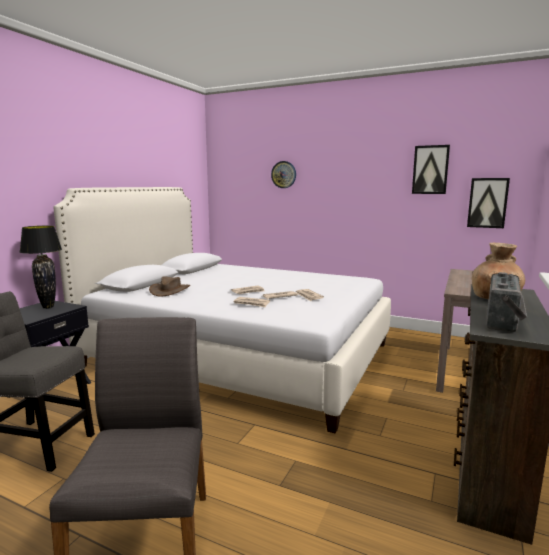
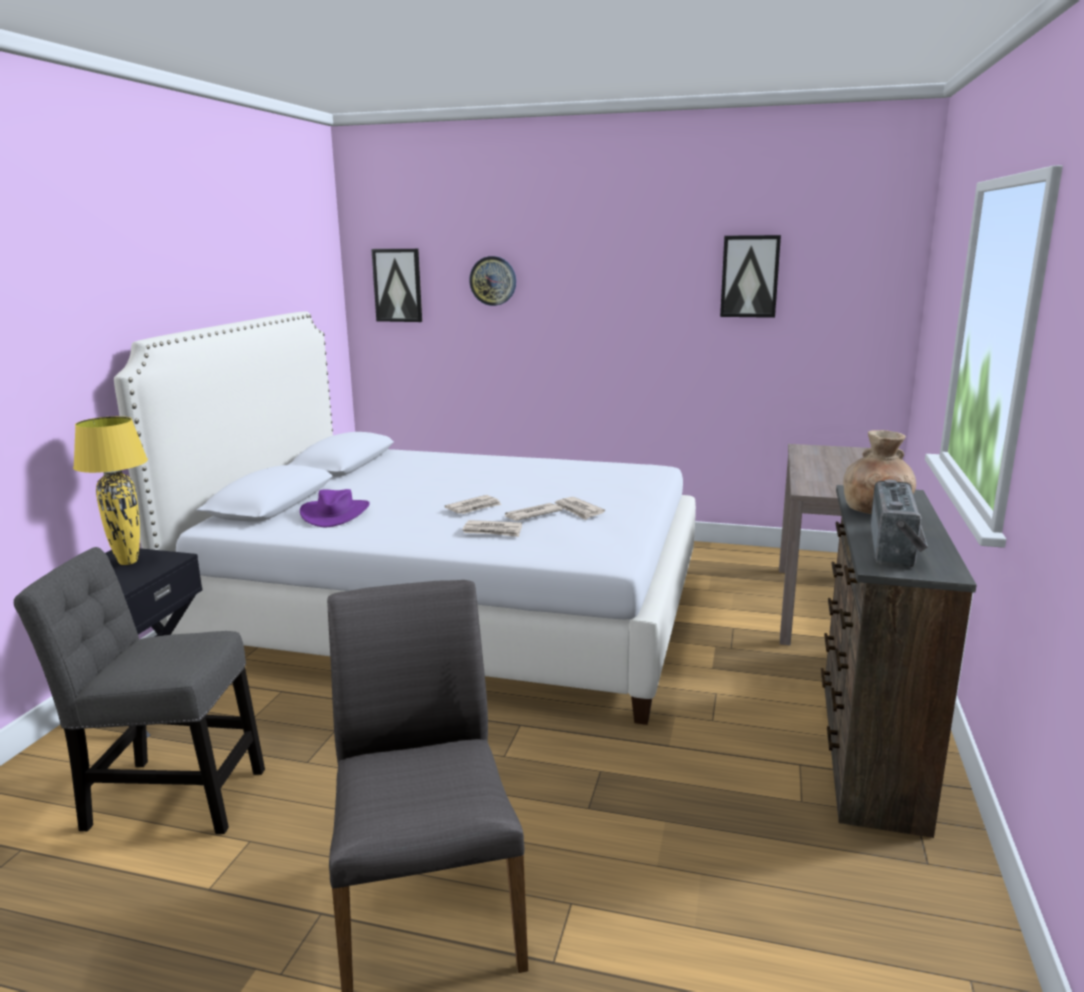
camera: 10 degrees left, 5 degrees up
black table lamp [20,226,62,309] -> yellow table lamp [73,416,148,565]
brown hat [149,277,190,297] -> purple hat [300,489,370,527]
picture [467,178,510,228] -> picture moved to [371,249,422,322]

